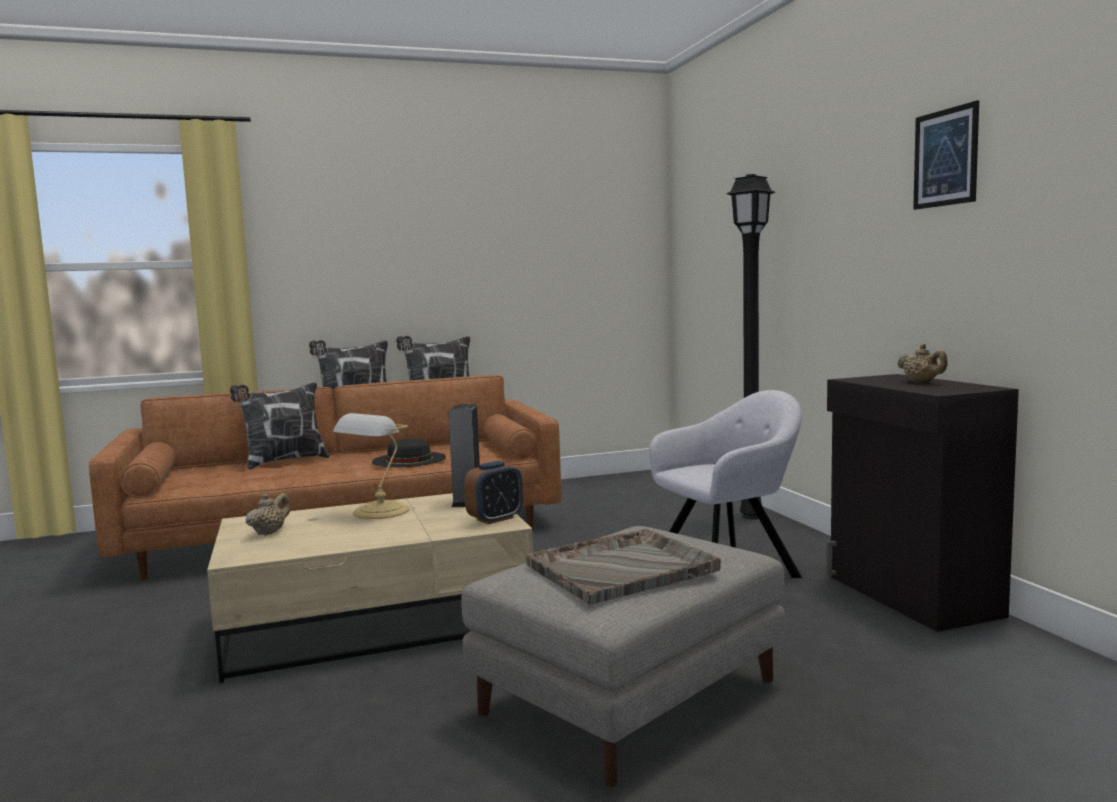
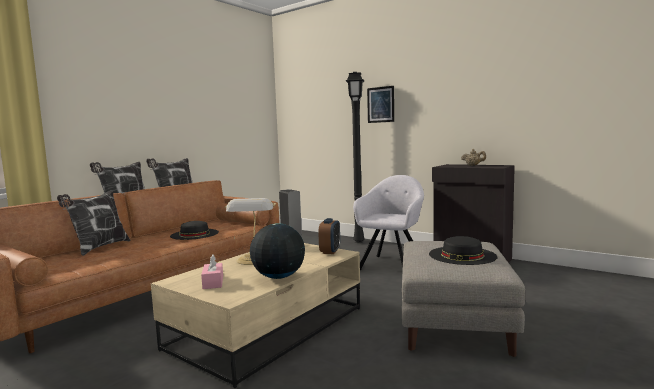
camera: 35 degrees left, 0 degrees up
beige teapot [246,493,291,535] -> pink tissue box [201,254,223,289]
grey tray [526,529,721,604] -> black hat [429,236,497,265]
picture [913,100,979,210] -> picture moved to [367,86,394,123]
none -> globe [250,223,305,279]

